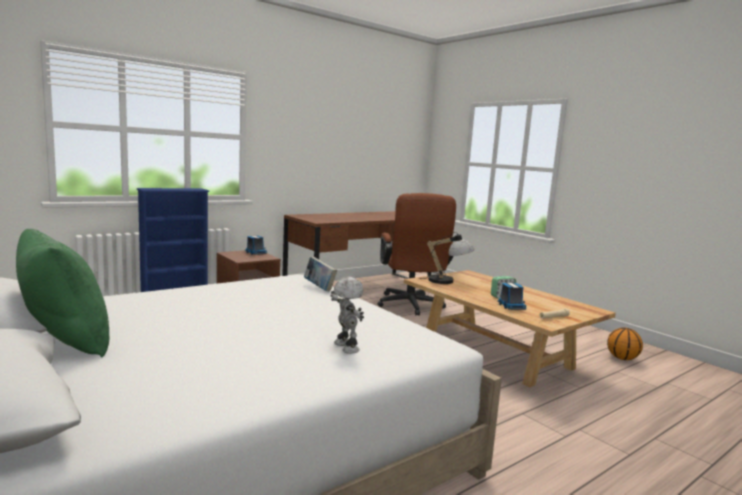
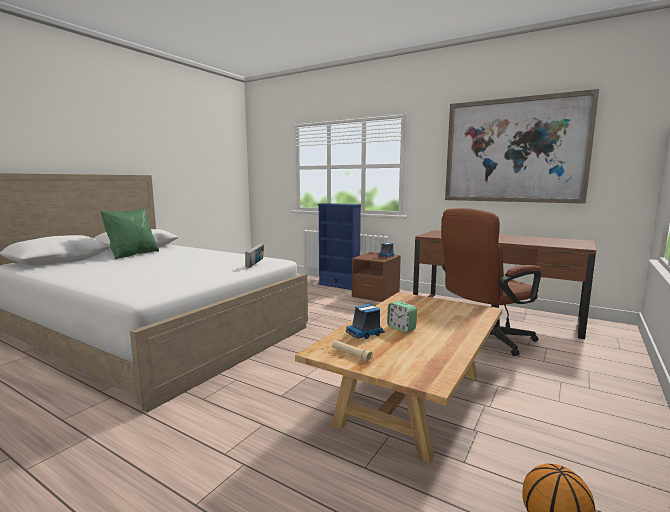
camera: 70 degrees right, 0 degrees up
toy robot [330,277,364,354] -> none
table lamp [419,232,475,284] -> none
none -> picture [445,89,599,204]

